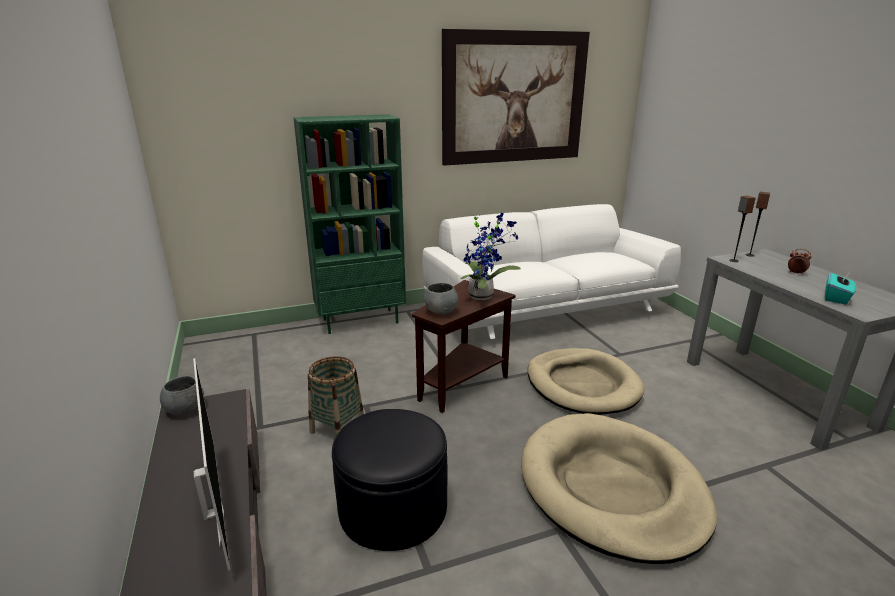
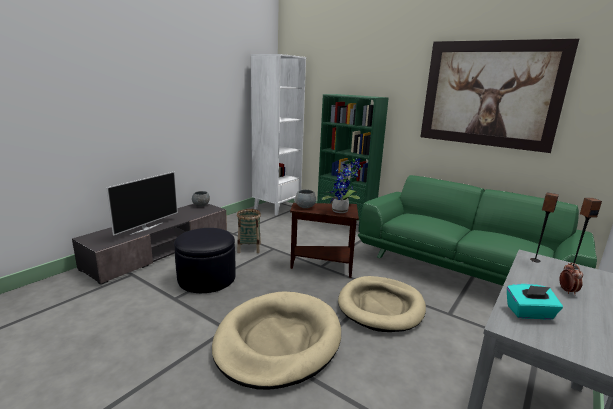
camera: 55 degrees right, 5 degrees down
white sofa [422,204,681,339] -> green sofa [358,175,597,286]
none -> white bookcase [251,54,306,216]

